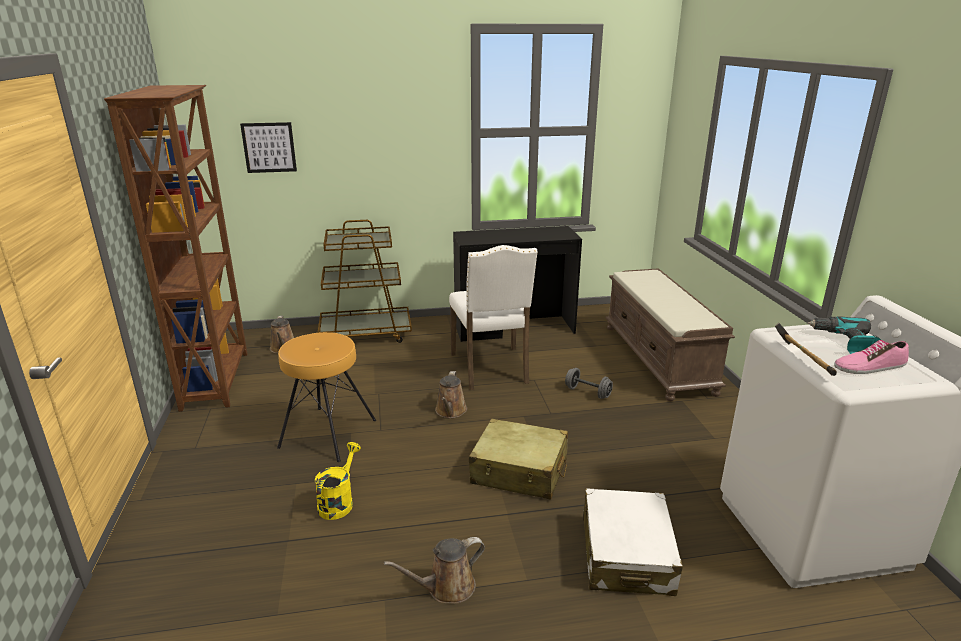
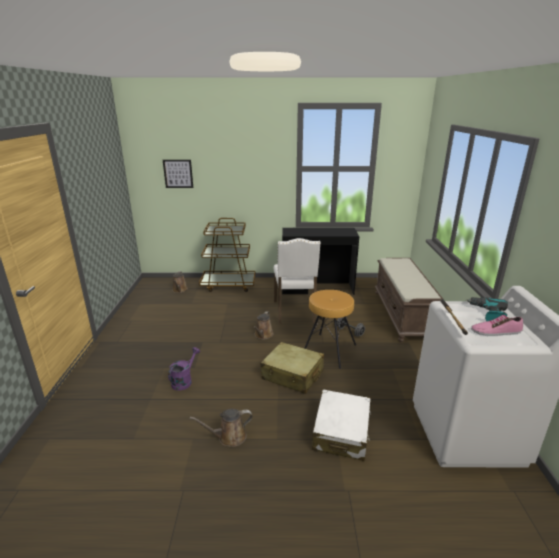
camera: 10 degrees right, 0 degrees up
brown bookcase [104,85,248,412] -> none
brown stool [277,332,376,462] -> brown stool moved to [304,290,356,369]
yellow watering can [315,442,361,520] -> purple watering can [168,347,200,391]

